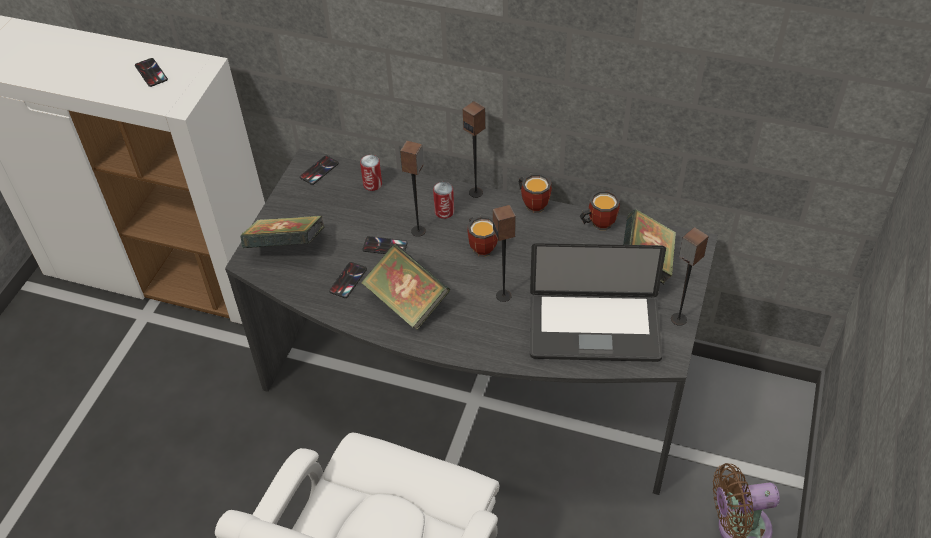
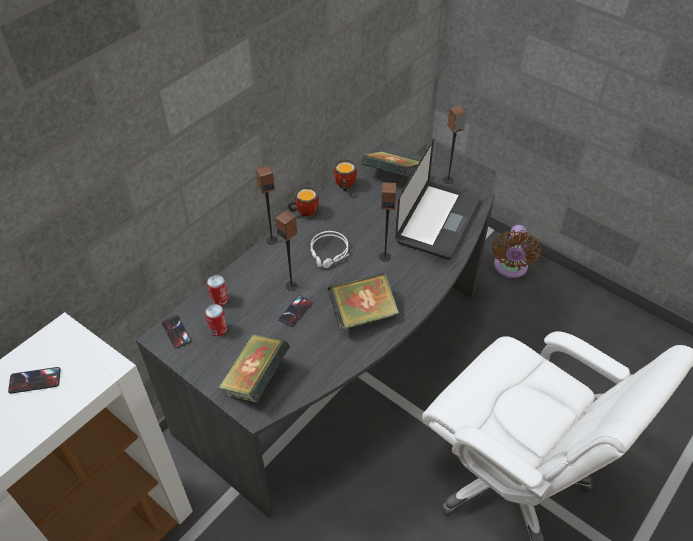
camera: 70 degrees left, 0 degrees up
phone [329,262,367,298] -> none
can [433,182,454,219] -> can moved to [205,304,227,336]
mug [467,216,498,257] -> grey headphones [310,231,349,268]

